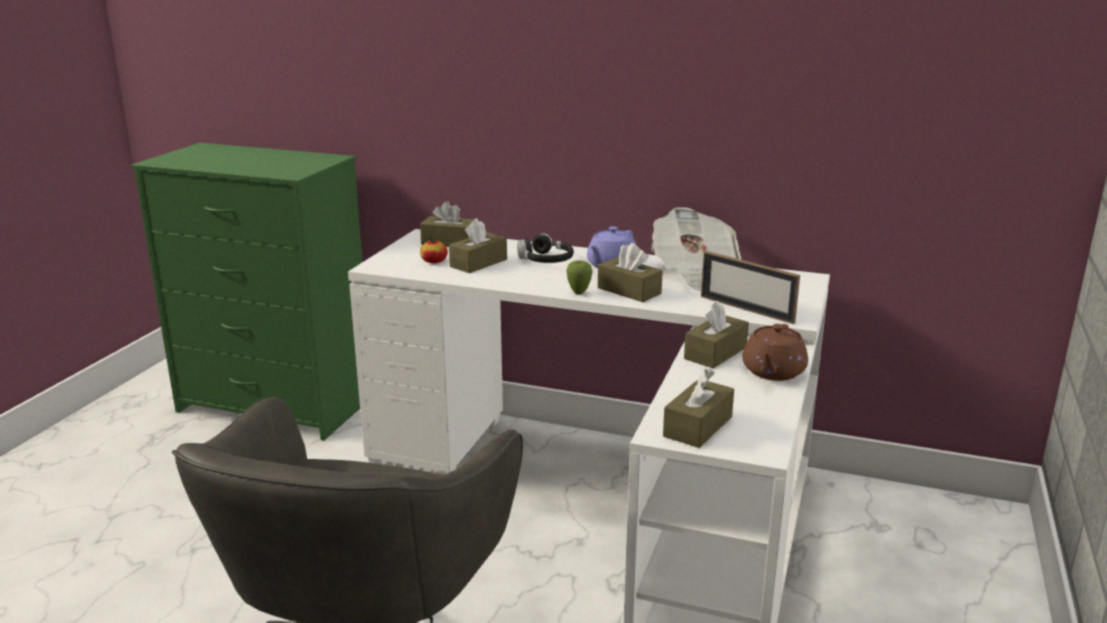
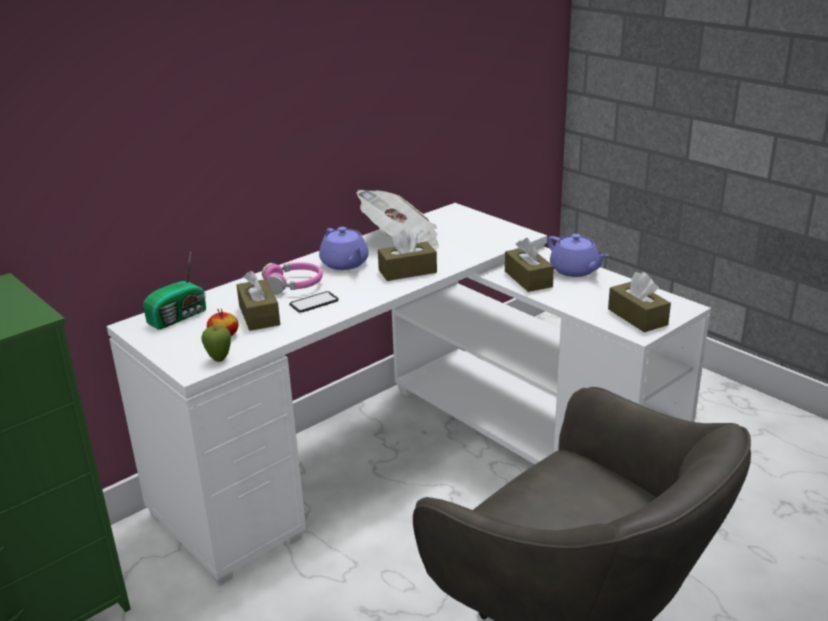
camera: 60 degrees left, 5 degrees up
brown tissue box [420,201,474,247] -> radio [143,251,206,329]
black headphones [517,233,574,263] -> pink headphones [262,262,323,295]
apple [567,260,593,295] -> apple moved to [201,325,231,362]
picture frame [701,251,800,324] -> none
brown teapot [742,324,808,381] -> purple teapot [548,234,609,277]
none -> phone [289,291,339,312]

